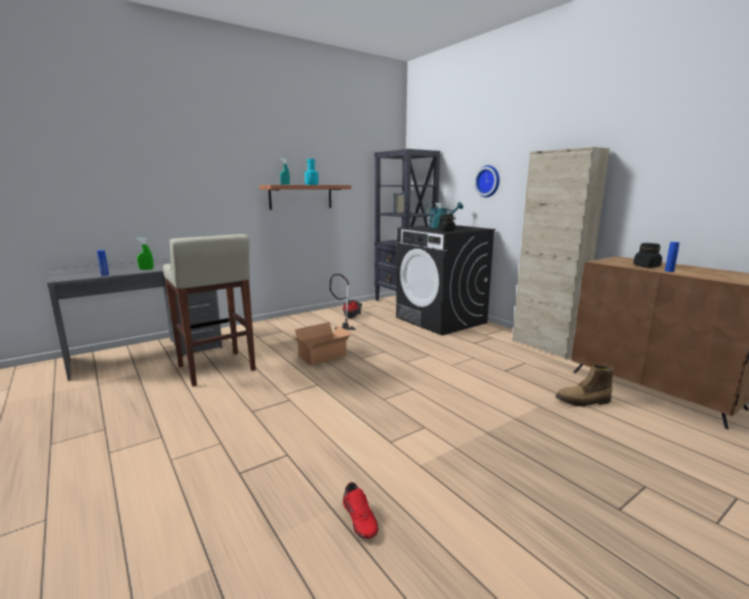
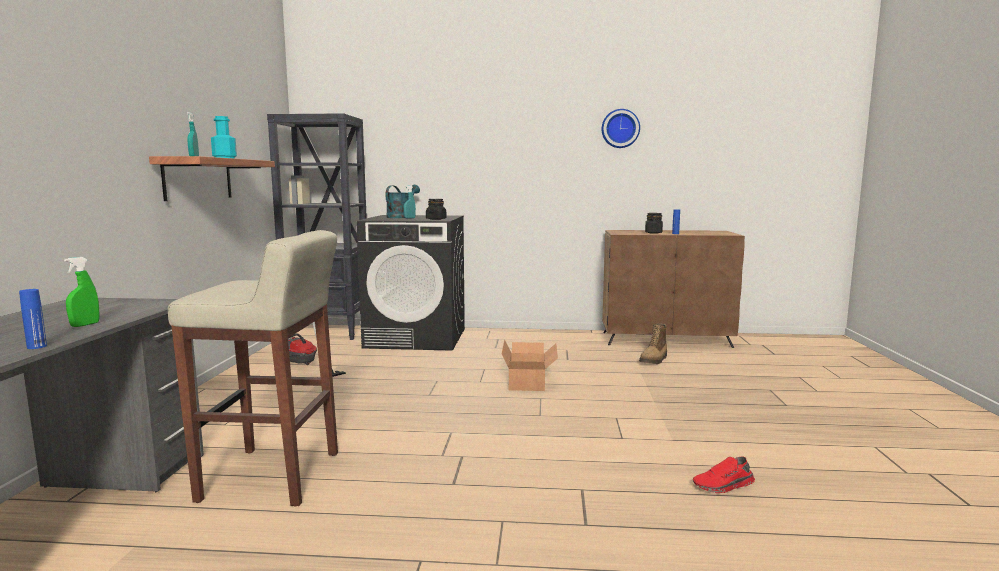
camera: 50 degrees left, 5 degrees down
cardboard box [293,322,351,366] -> cardboard box moved to [502,339,558,391]
red shoe [343,482,379,539] -> red shoe turned 150 degrees clockwise [693,457,755,493]
wall clock [474,165,500,197] -> wall clock moved to [602,109,640,148]
beige cabinet [512,147,610,359] -> none

